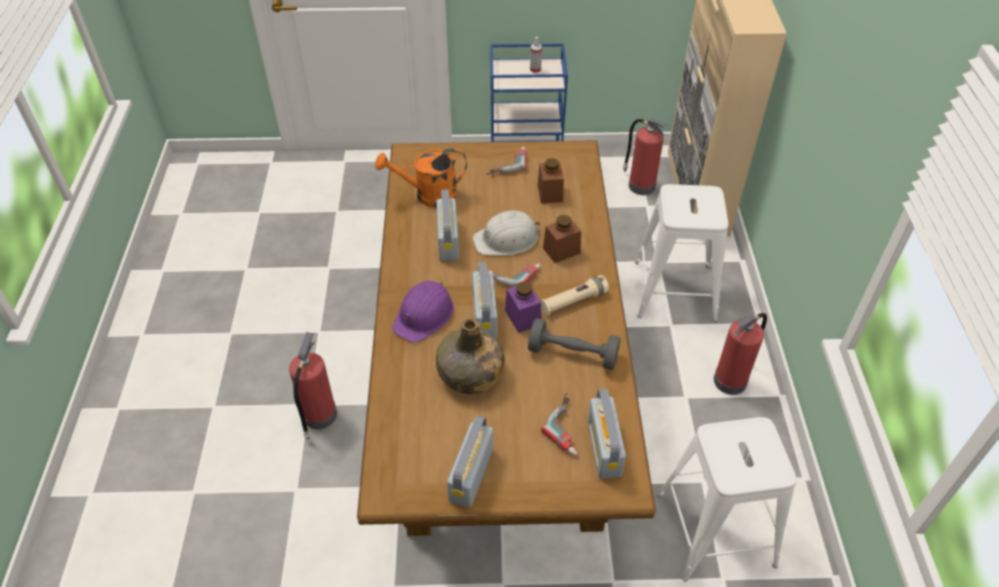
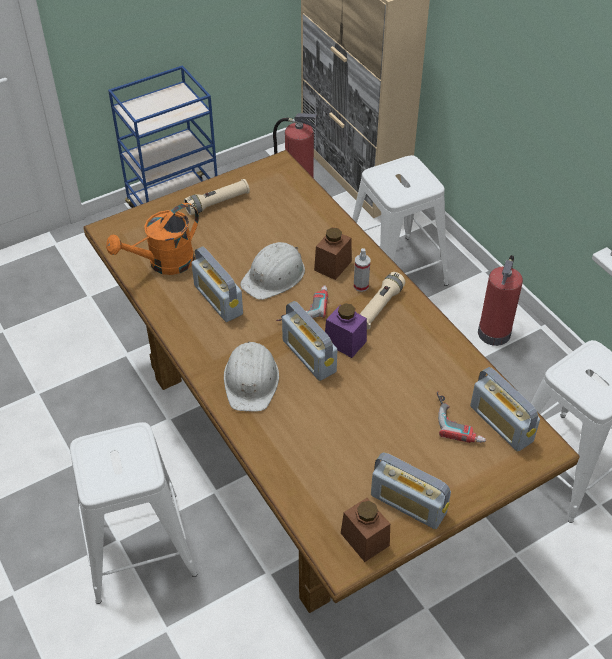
camera: 30 degrees left, 0 degrees up
fire extinguisher [289,332,337,440] -> white stool [70,422,197,604]
purple hard hat [392,281,454,343] -> white hard hat [224,341,279,411]
green bottle [436,318,505,394] -> none
radio [447,416,493,508] -> radio turned 45 degrees counterclockwise [371,453,451,529]
power drill [486,147,527,175] -> beige flashlight [184,179,250,215]
grey dumbbell [528,318,621,370] -> none
spray bottle [530,37,542,73] -> spray bottle moved to [354,248,370,292]
brown jar [538,158,564,204] -> brown jar moved to [341,498,390,562]

